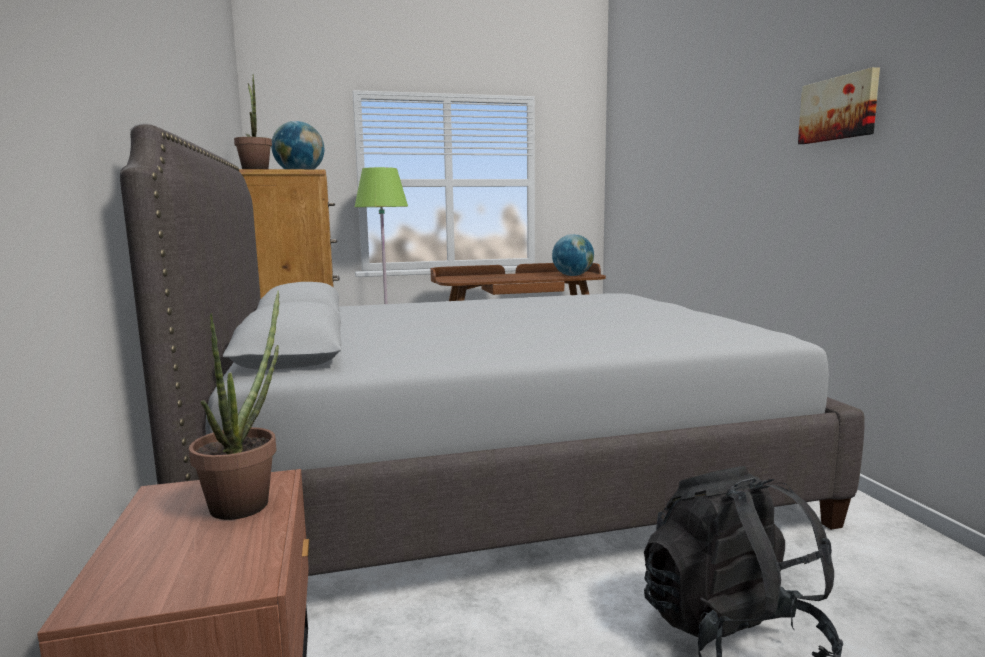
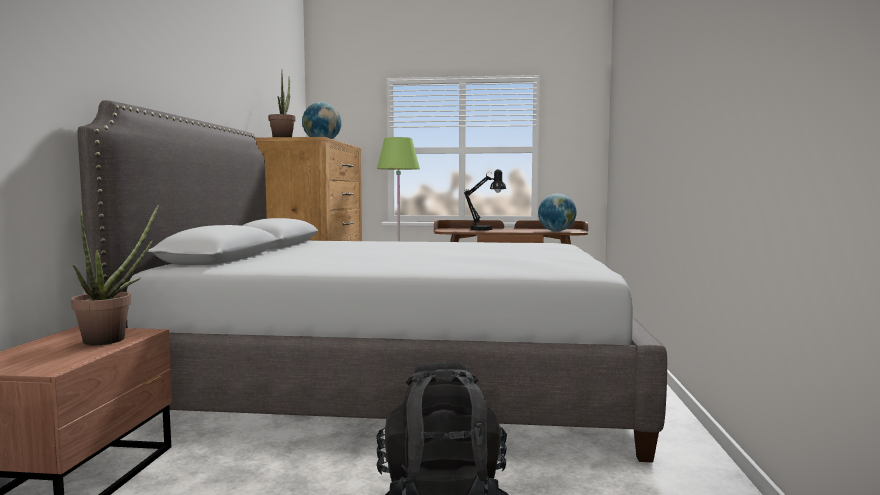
camera: 20 degrees right, 5 degrees down
picture [798,67,880,144] -> none
none -> black table lamp [464,169,506,230]

